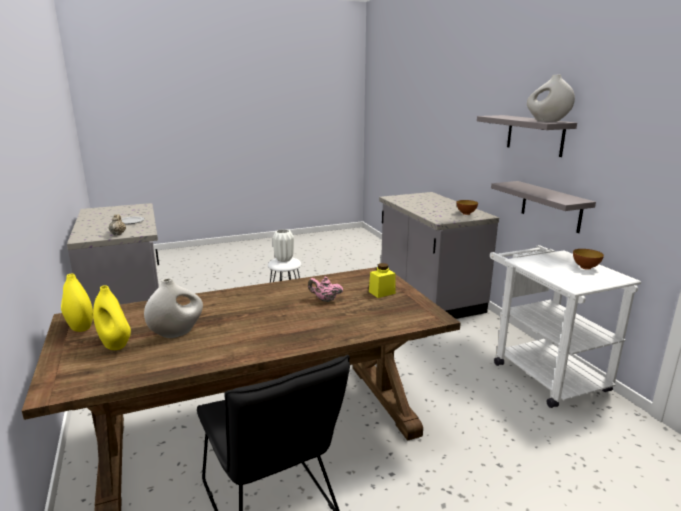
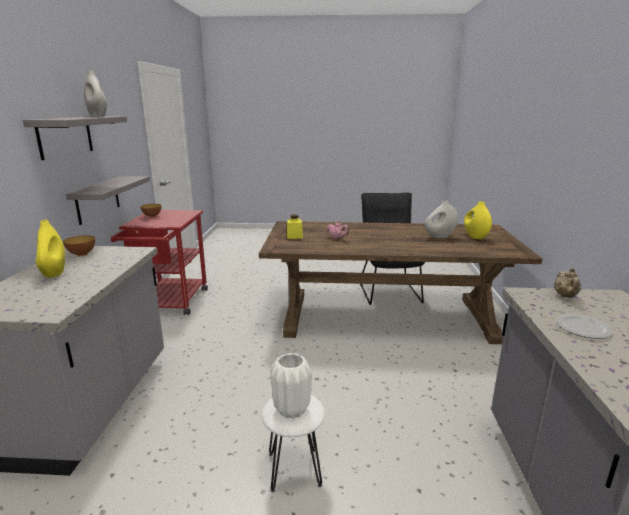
camera: 155 degrees left, 0 degrees up
yellow vase [61,274,93,332] -> yellow vase moved to [36,220,65,278]
white cart [490,245,641,408] -> red cart [111,210,208,315]

